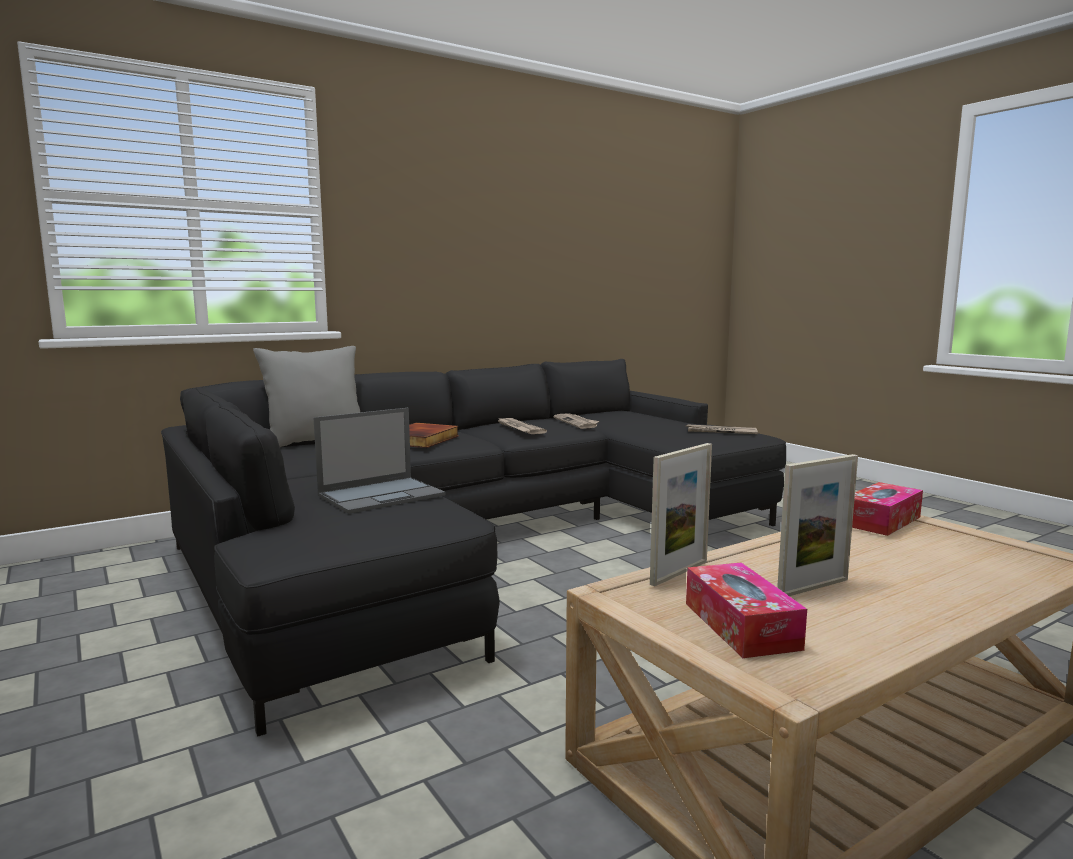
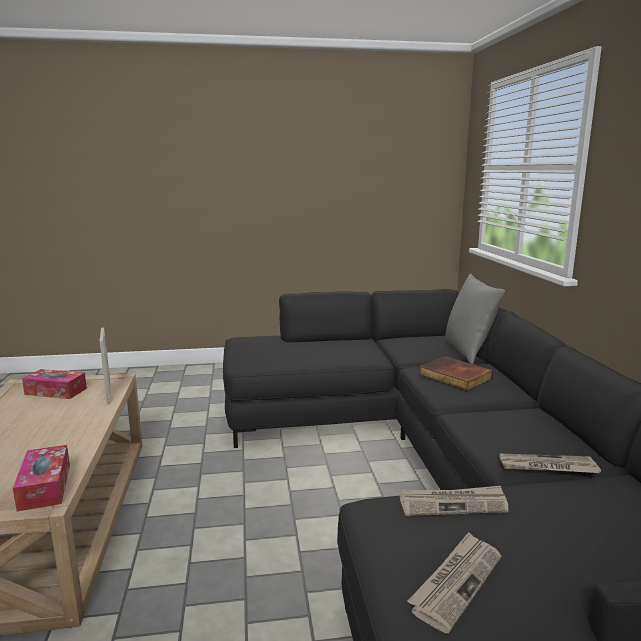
camera: 115 degrees right, 5 degrees up
laptop [313,408,446,514] -> none
newspaper [498,418,547,434] -> newspaper moved to [400,486,509,516]
picture frame [777,454,858,596] -> none

